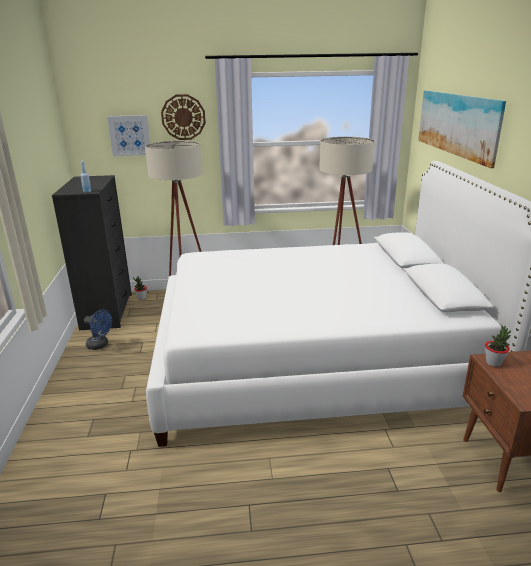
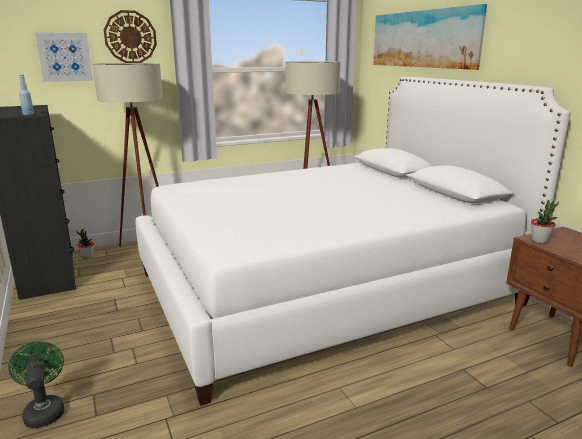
camera: 20 degrees left, 5 degrees down
blue fan [84,309,112,350] -> none
none -> green fan [8,341,64,428]

